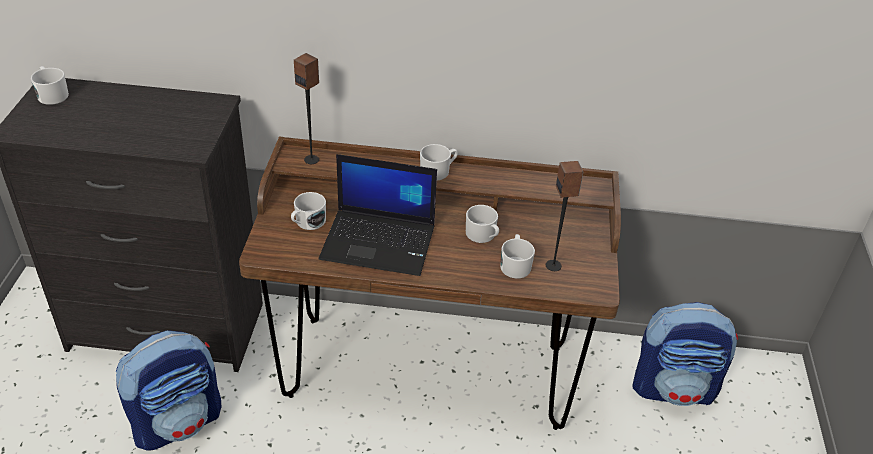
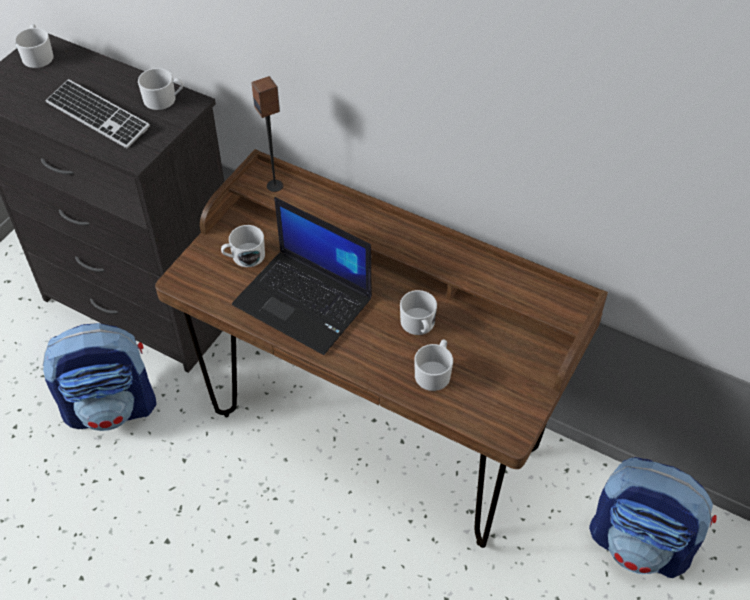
camera: 25 degrees right, 10 degrees up
white mug [420,144,458,180] -> white mug moved to [138,68,183,110]
speaker [546,161,583,271] -> none
none -> keyboard [45,79,150,148]

